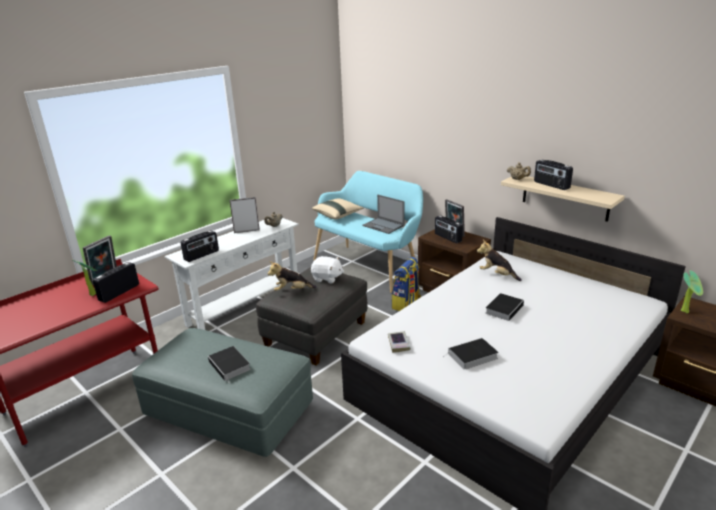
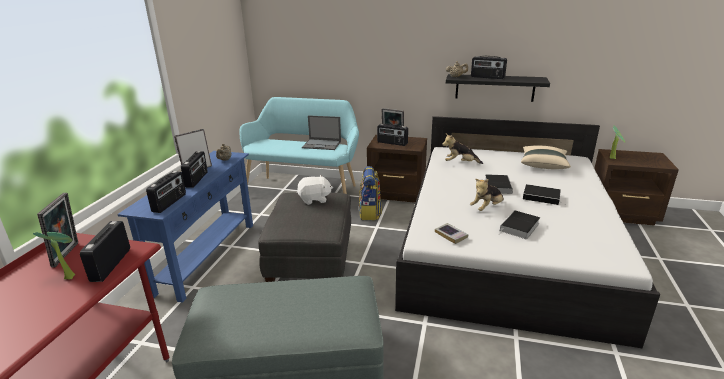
camera: 30 degrees left, 0 degrees up
white console table [164,218,298,330] -> blue console table [117,151,253,303]
book [208,346,251,384] -> book moved to [523,184,564,205]
plush toy [268,261,317,291] -> plush toy moved to [470,179,504,211]
beige pillow [312,198,363,219] -> beige pillow moved to [521,145,571,169]
beige shelf [501,176,625,222] -> black shelf [446,74,550,102]
none -> radio [181,151,208,188]

